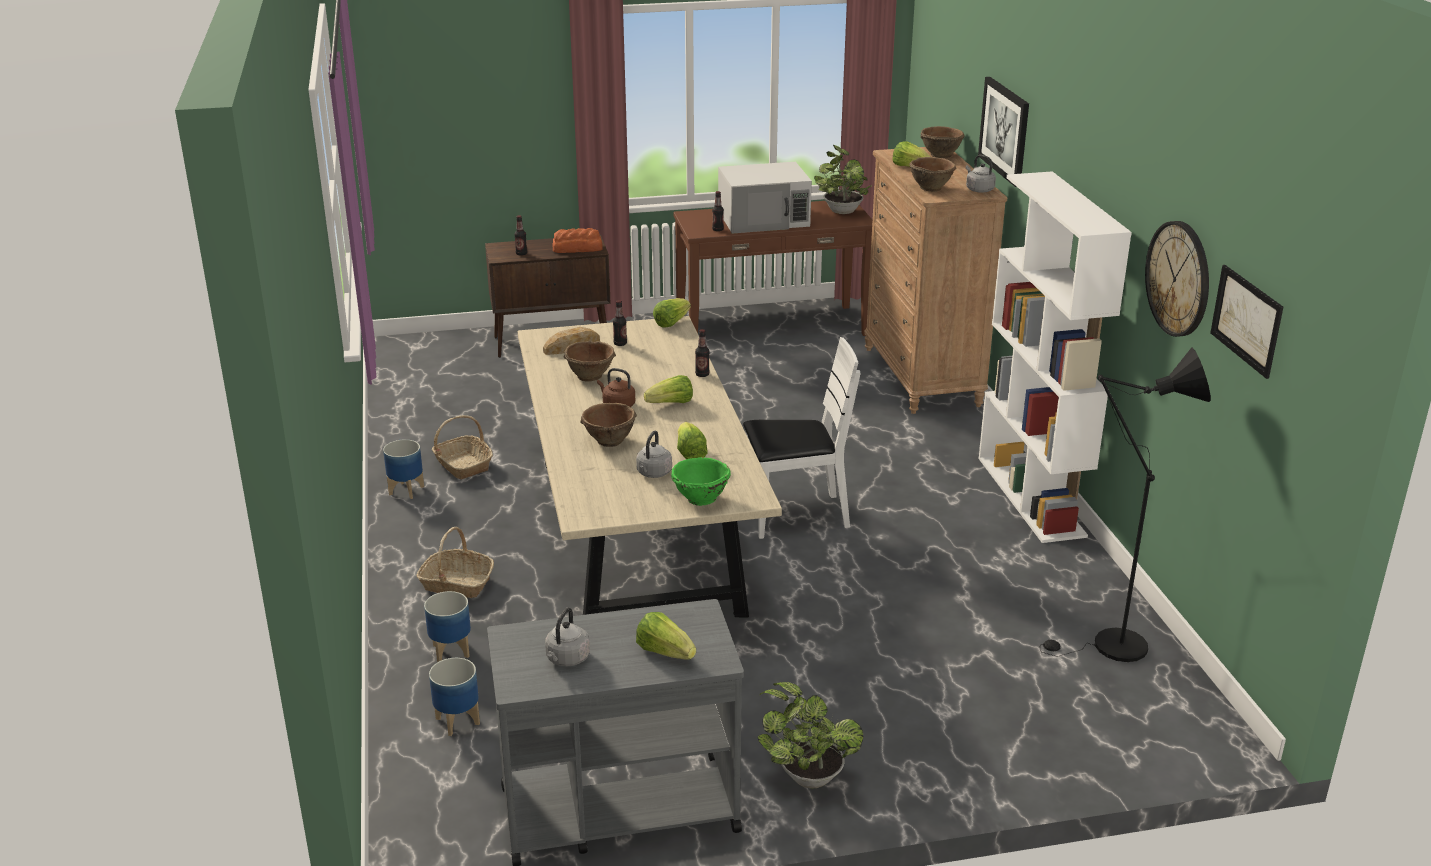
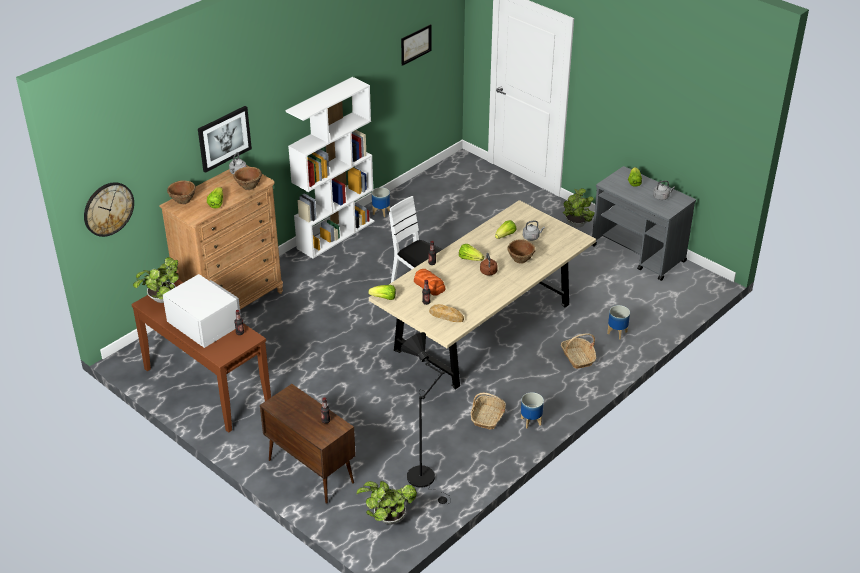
camera: 125 degrees left, 10 degrees up
planter [429,658,480,736] -> planter moved to [372,187,390,217]
bread [552,228,603,253] -> bread moved to [414,269,446,296]
brown bowl [564,341,616,382] -> none
green bowl [671,457,731,506] -> none
black floor lamp [1040,348,1211,662] -> black floor lamp moved to [401,332,451,504]
wall clock [1145,221,1209,337] -> wall clock moved to [84,182,134,237]
none -> potted plant [356,481,417,524]

